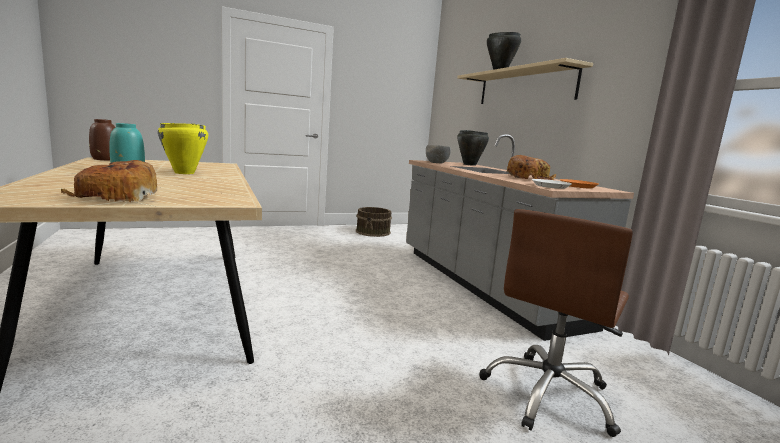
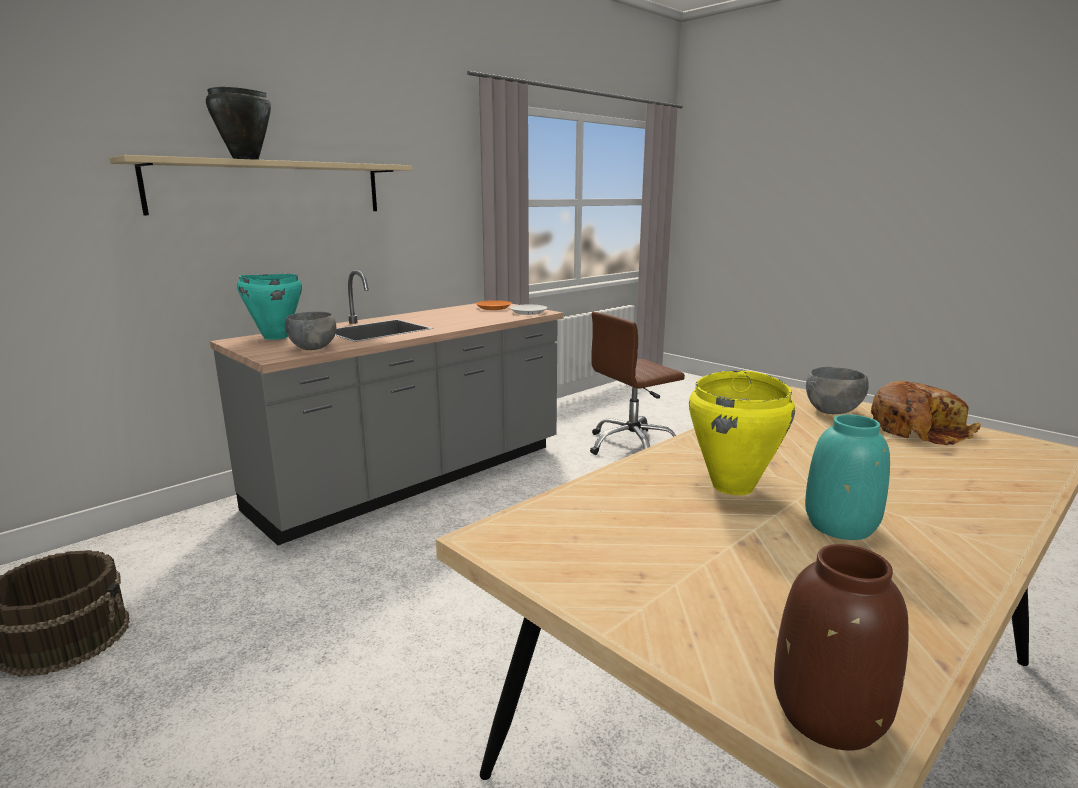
camera: 110 degrees left, 5 degrees up
black cooking pot [457,130,489,166] -> turquoise cooking pot [237,274,302,340]
brown office chair [479,209,633,437] -> brown office chair turned 135 degrees clockwise [590,312,685,455]
bread [507,155,556,180] -> none
none -> grey bowl [806,367,869,414]

